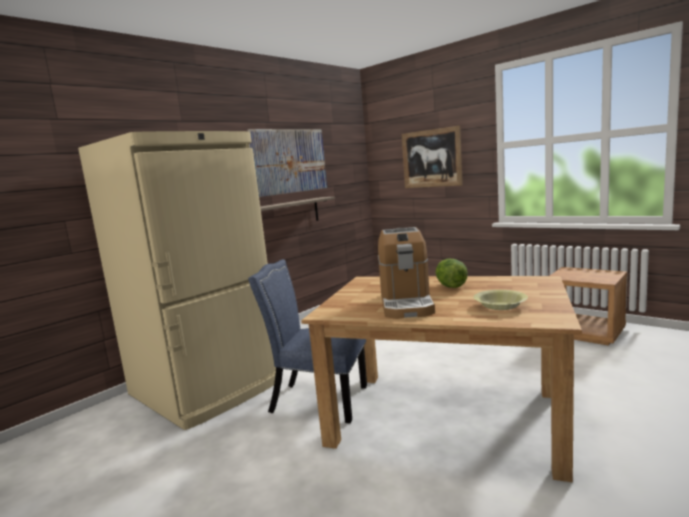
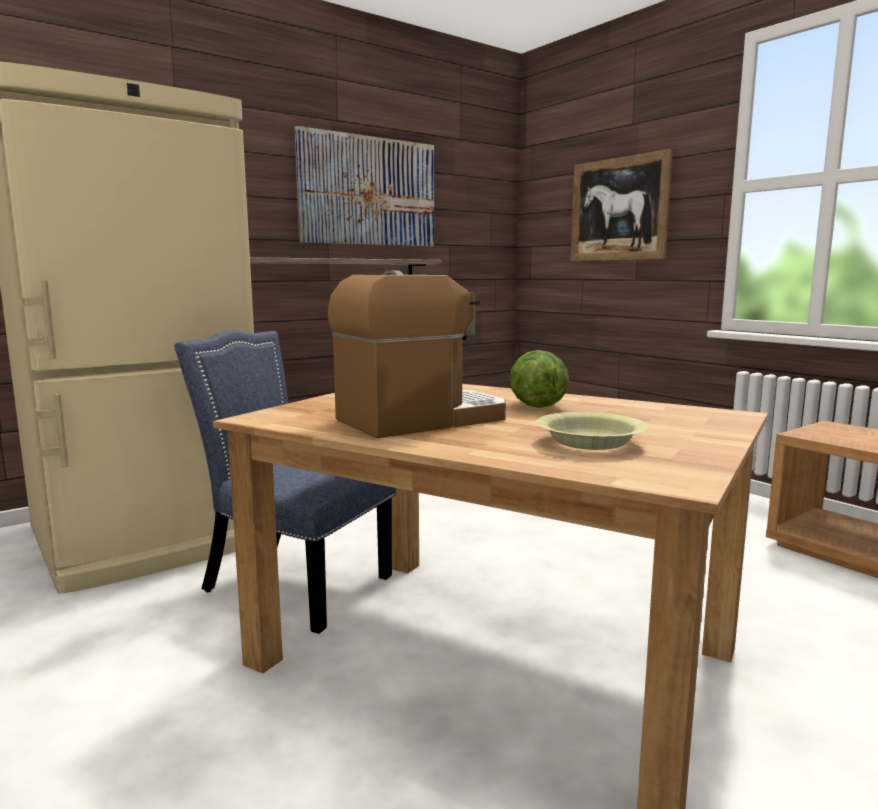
camera: 10 degrees right, 0 degrees up
coffee machine [378,227,435,319] -> coffee machine turned 135 degrees counterclockwise [328,270,506,438]

